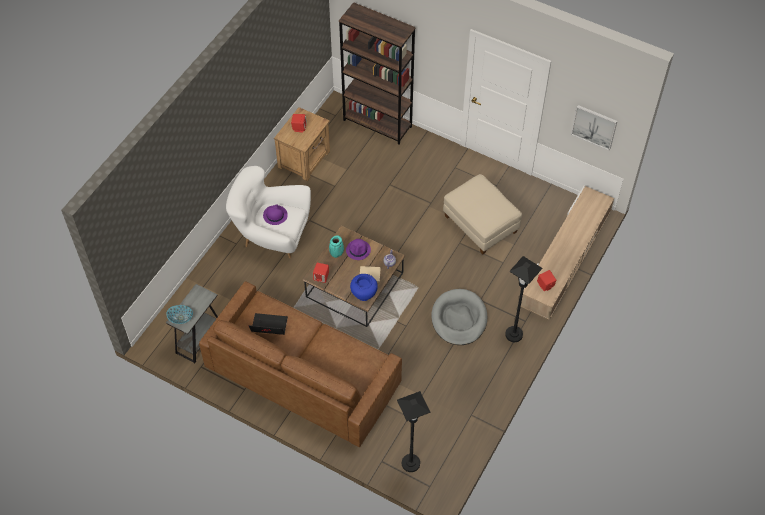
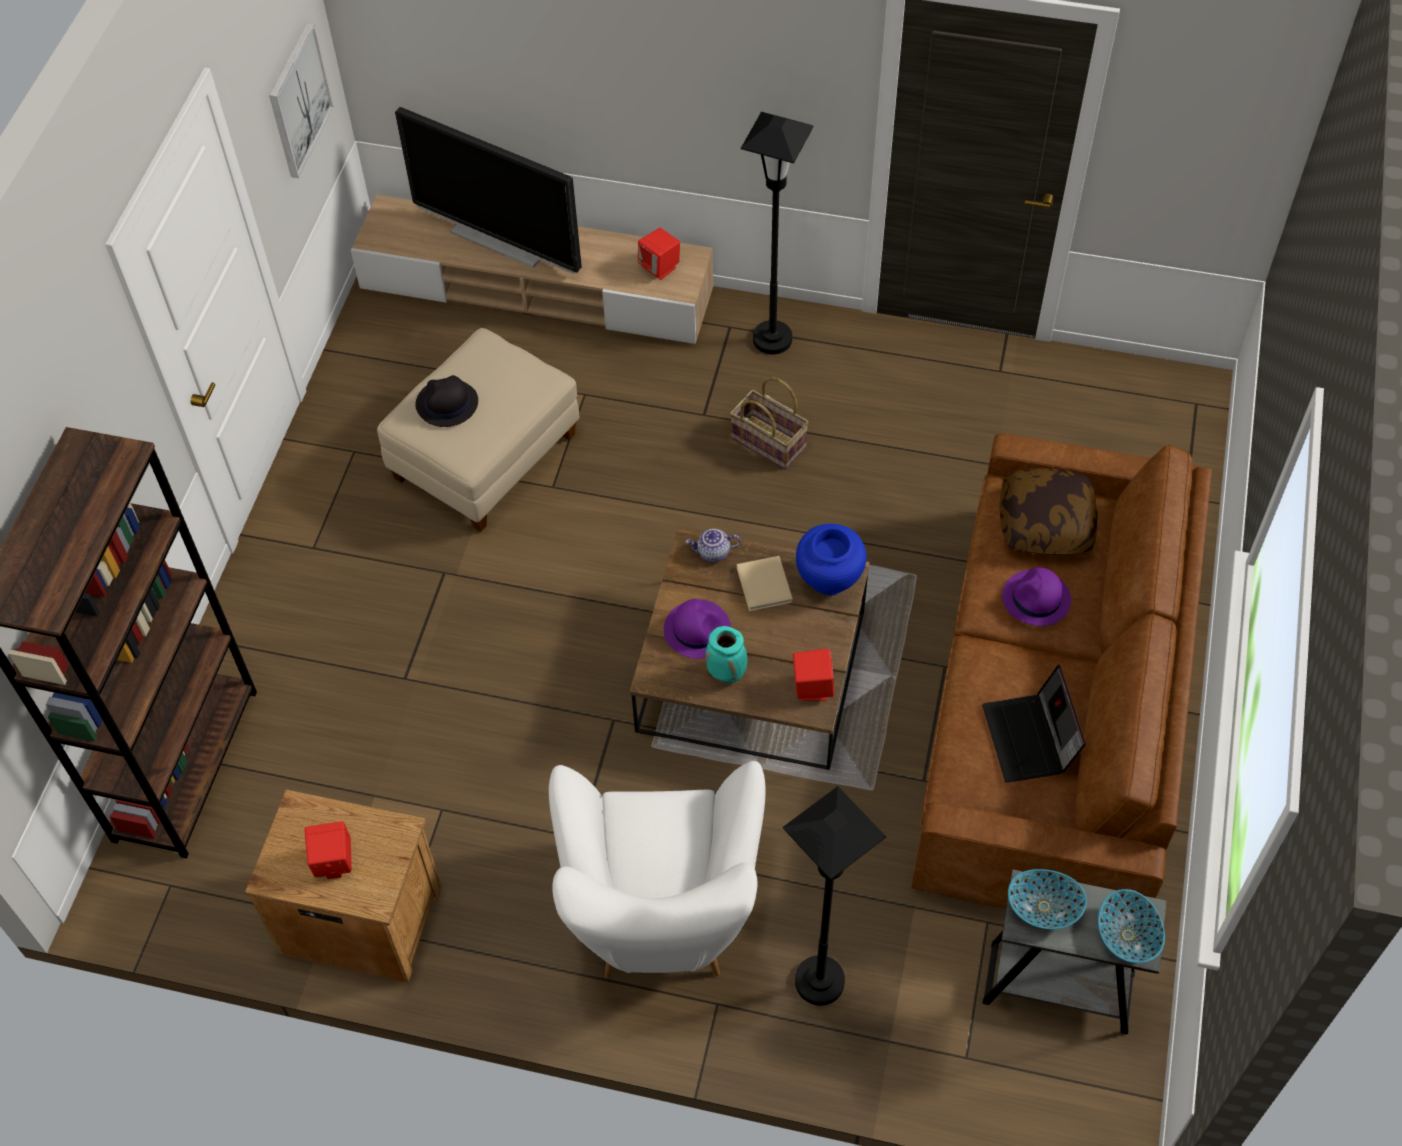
camera: 105 degrees left, 0 degrees up
purple hat [263,204,288,225] -> purple hat moved to [1002,567,1071,626]
black floor lamp [397,391,430,472] -> black floor lamp moved to [783,786,886,1006]
grey dog bed [431,289,487,345] -> basket [730,377,809,469]
none -> television [395,107,582,274]
none -> black hat [415,375,478,427]
none -> pillow [1000,468,1097,555]
none -> bowl [1008,869,1087,929]

